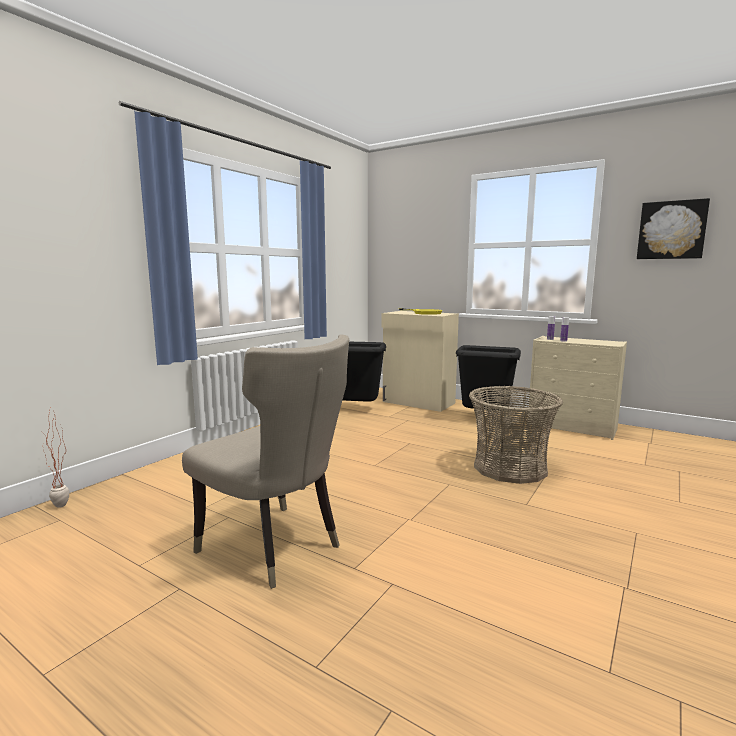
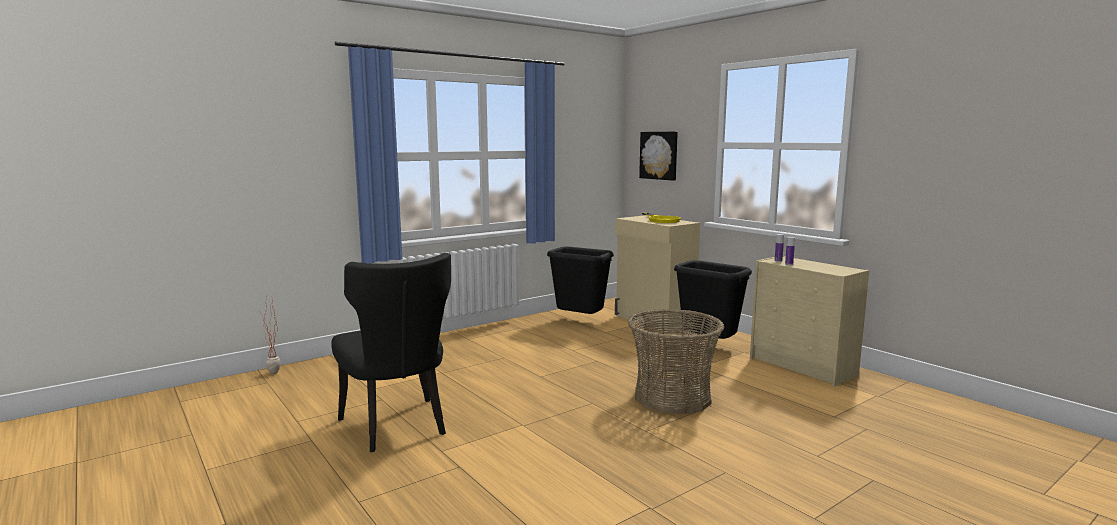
camera: 20 degrees right, 0 degrees up
beige chair [182,334,349,589] -> black chair [331,252,451,452]
picture [637,198,710,259] -> picture moved to [639,132,678,181]

